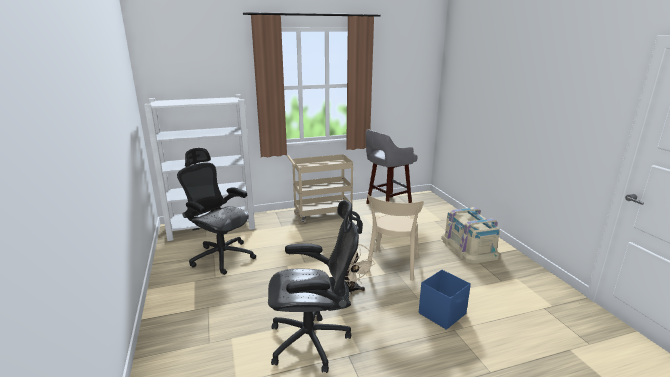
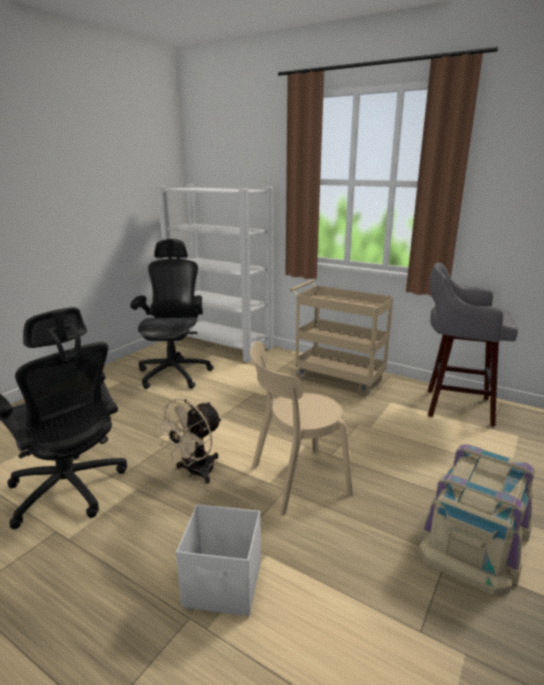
camera: 50 degrees right, 0 degrees up
blue storage box [419,270,471,330] -> white storage box [176,504,261,616]

